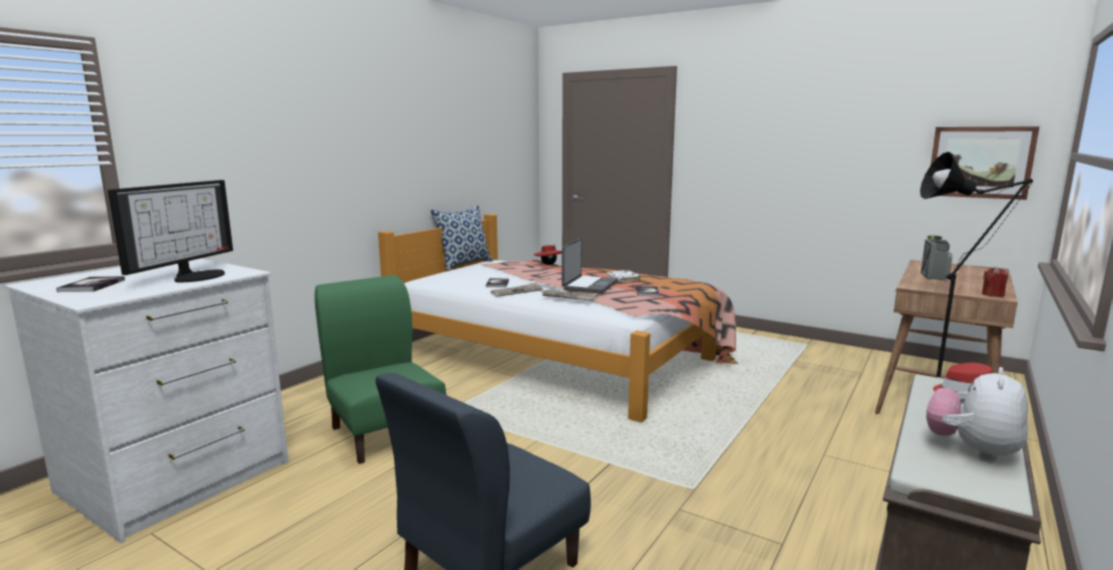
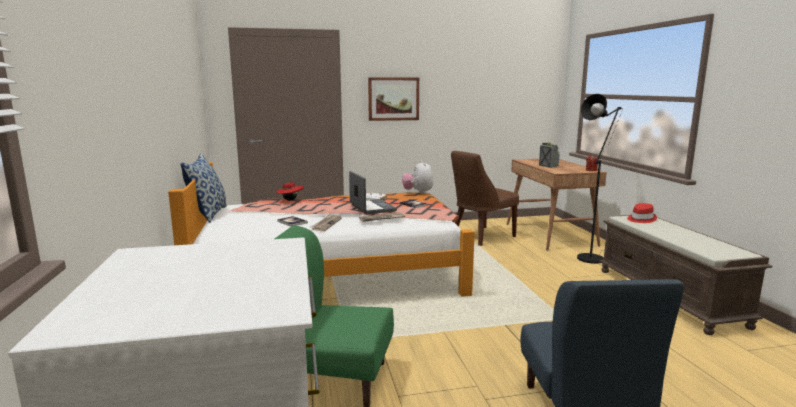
camera: 45 degrees left, 0 degrees up
book [56,276,125,292] -> none
monitor [108,180,233,282] -> none
plush toy [926,367,1028,462] -> plush toy moved to [402,161,434,194]
picture [931,126,1040,200] -> picture moved to [368,77,419,121]
none -> brown chair [451,151,519,246]

